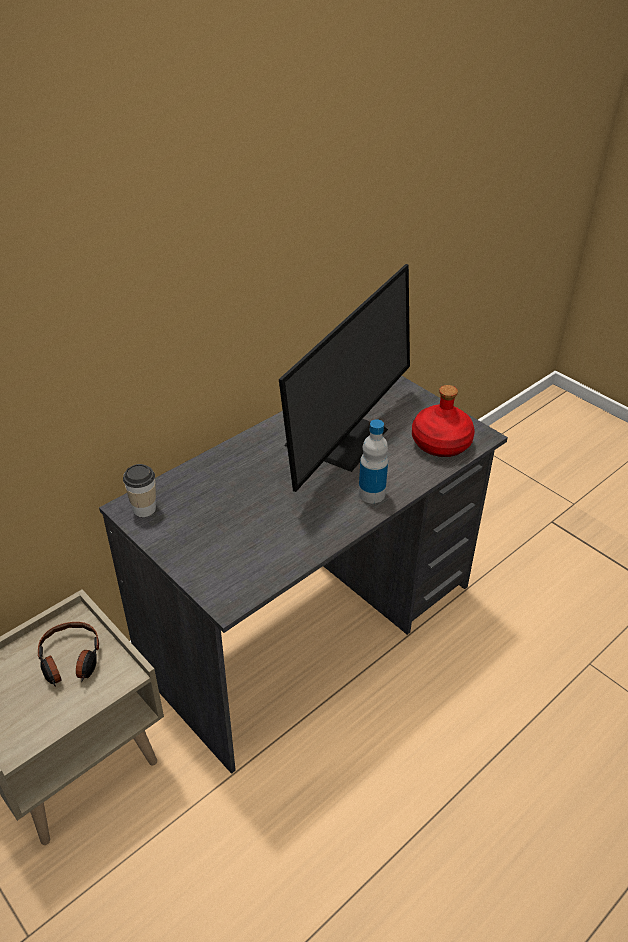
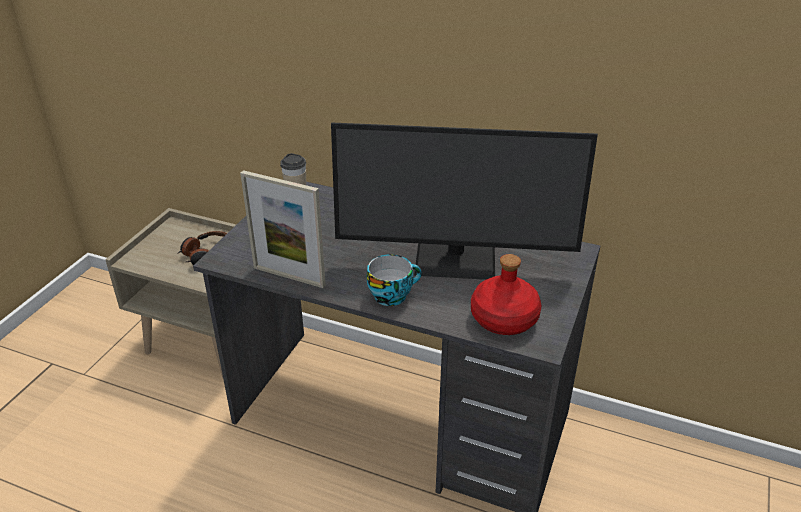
camera: 65 degrees right, 5 degrees down
bottle [358,420,388,503] -> cup [367,254,422,306]
none -> picture frame [240,170,326,288]

